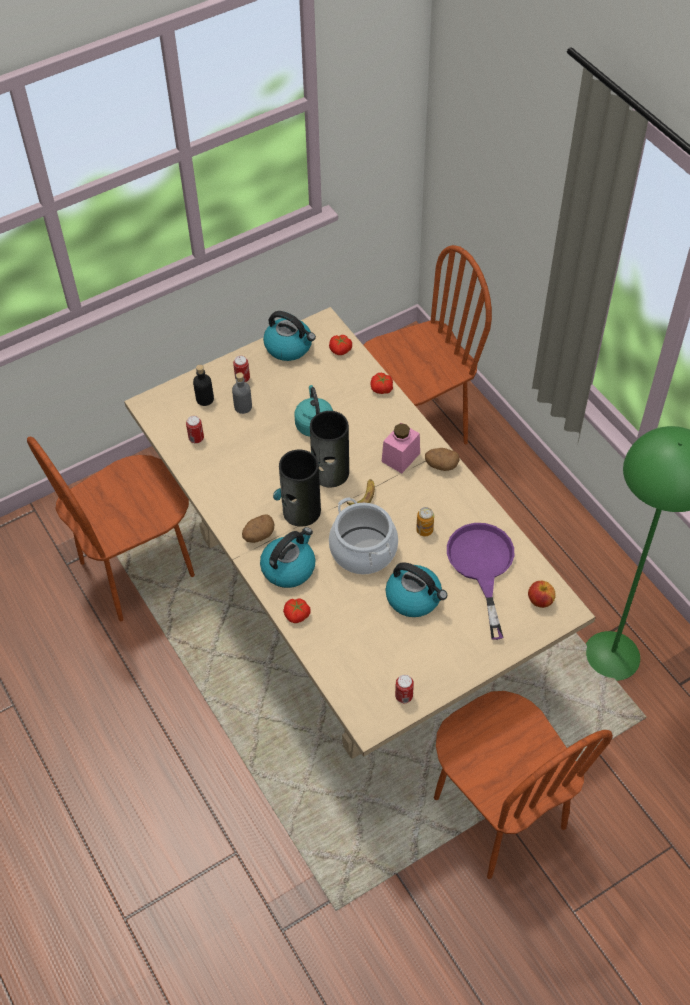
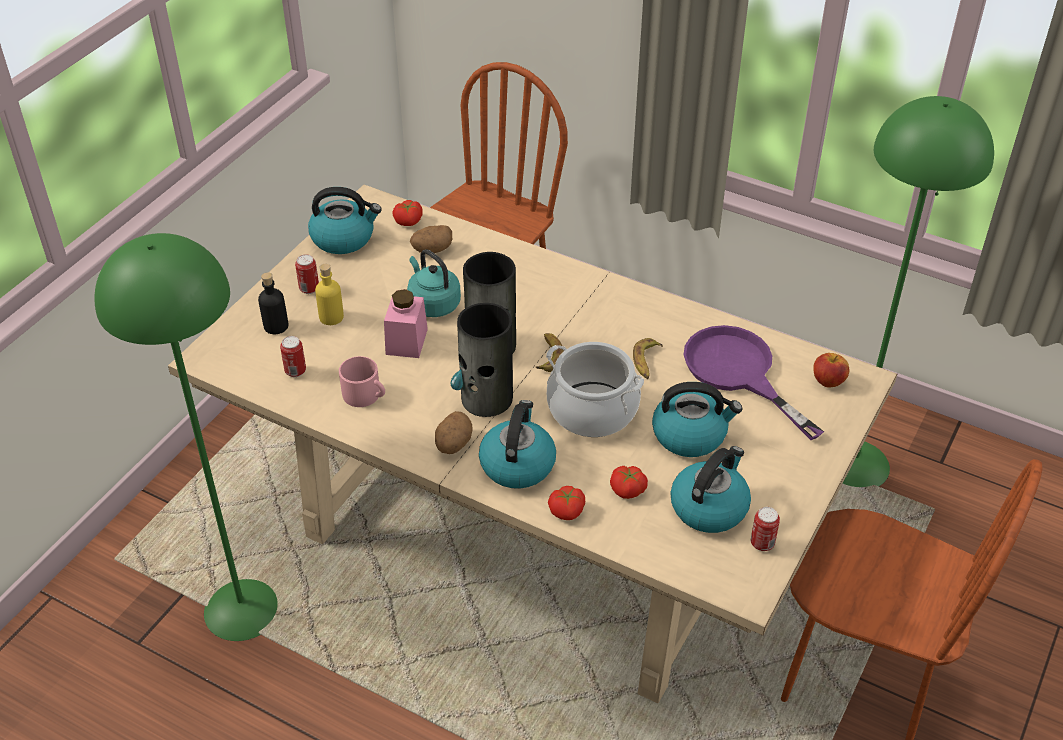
camera: 30 degrees left, 10 degrees down
brown chair [27,436,195,621] -> green floor lamp [94,233,278,641]
grey bottle [232,372,252,414] -> yellow bottle [315,264,344,325]
tomato [371,373,393,394] -> tomato moved to [610,466,648,499]
pink jar [382,423,420,474] -> pink jar moved to [384,289,428,358]
can [416,507,434,536] -> banana [633,338,663,379]
potato [425,448,460,471] -> potato moved to [410,225,452,253]
none -> pink mug [339,356,385,407]
none -> kettle [671,446,751,533]

